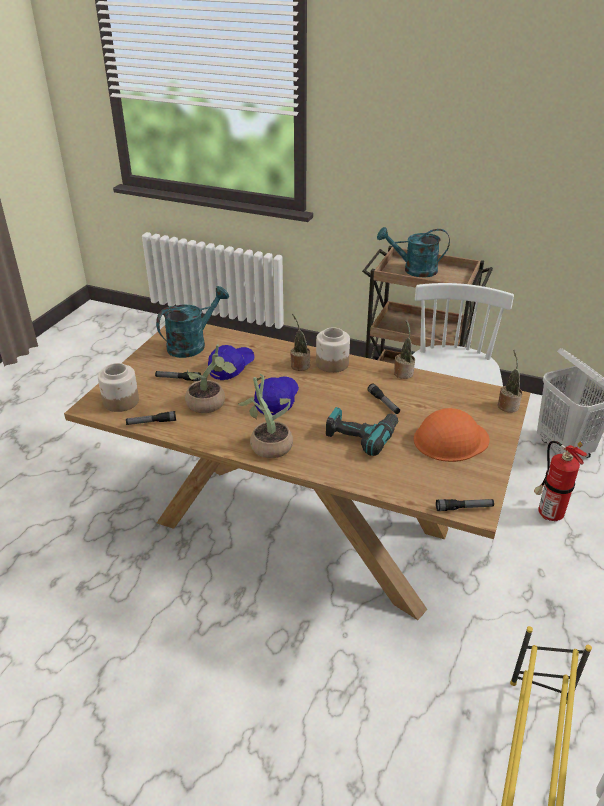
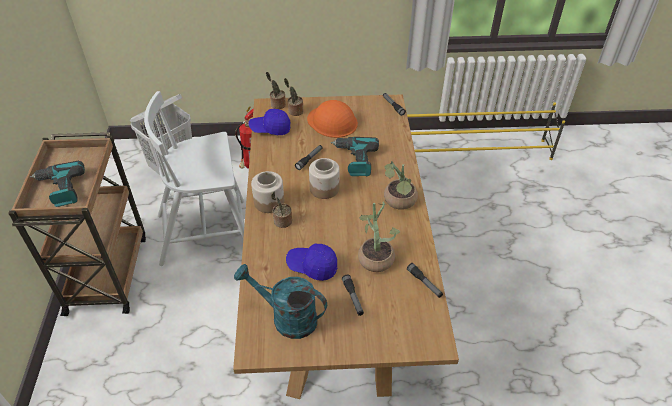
camera: 115 degrees left, 10 degrees up
jar [98,363,139,412] -> jar moved to [309,158,340,199]
blue cap [254,376,299,415] -> blue cap moved to [248,109,290,135]
turquoise watering can [377,227,450,277] -> power drill [30,161,85,207]
potted plant [394,319,415,379] -> potted plant moved to [284,78,304,116]

